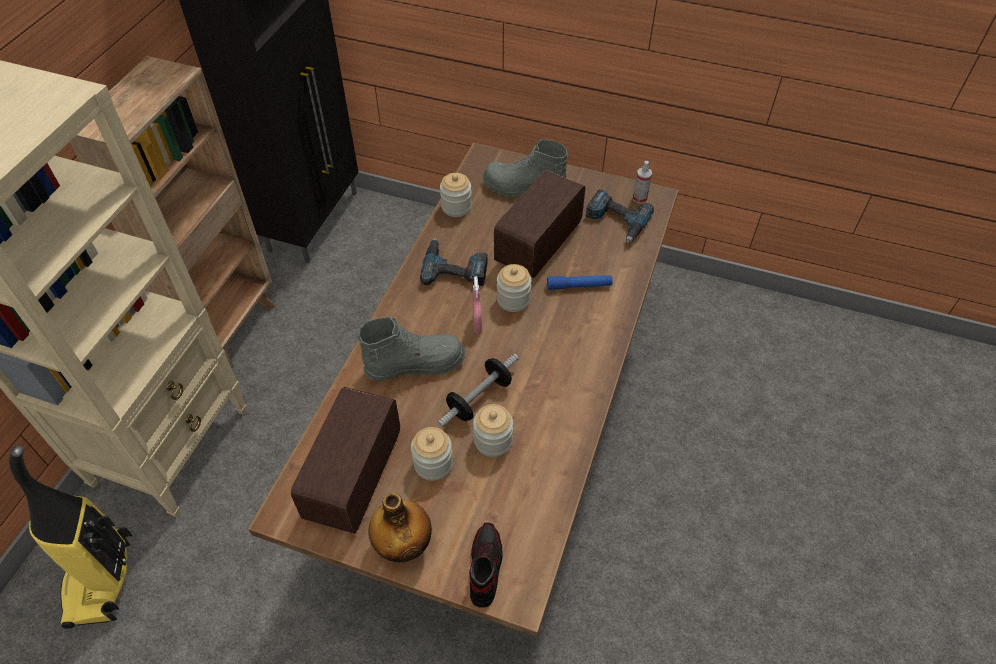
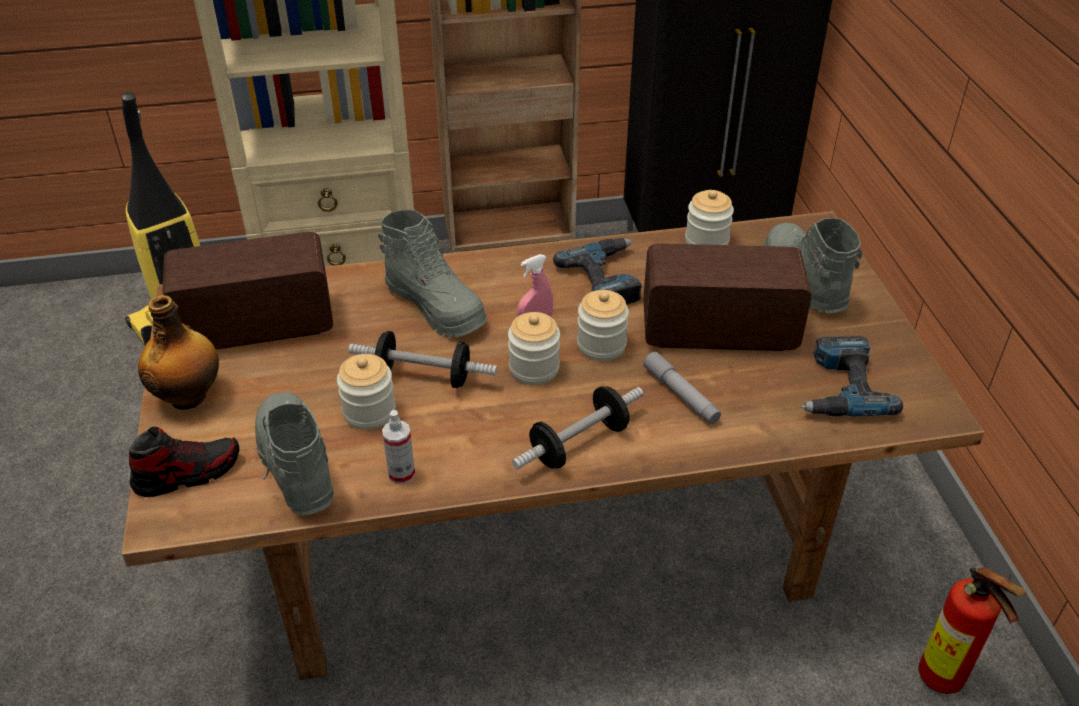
camera: 60 degrees right, 10 degrees down
jar [411,427,453,481] -> jar moved to [508,312,560,385]
blue flashlight [547,275,613,290] -> grey flashlight [643,352,721,424]
spray bottle [633,161,652,204] -> spray bottle moved to [382,410,415,484]
none -> grey boot [255,392,334,515]
none -> dumbbell [512,386,644,470]
none -> fire extinguisher [919,567,1026,694]

